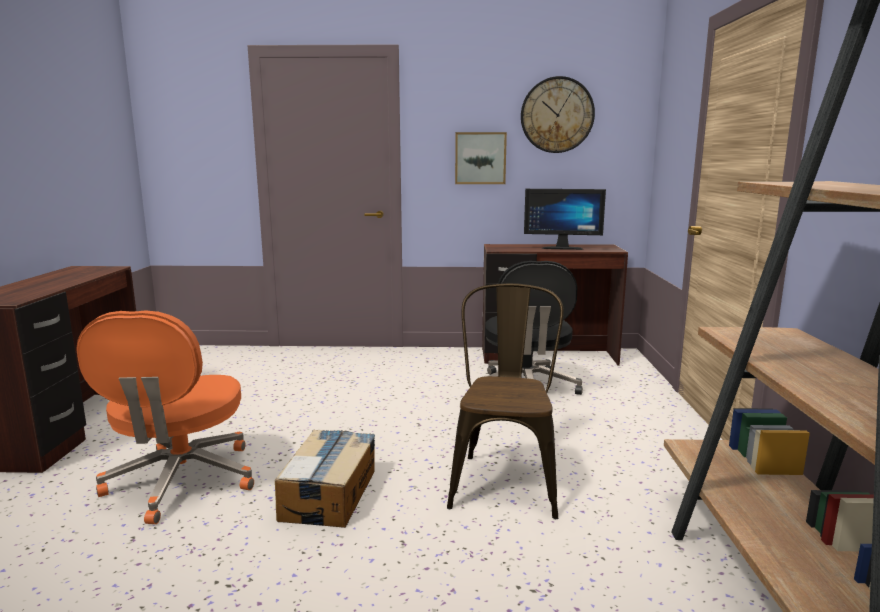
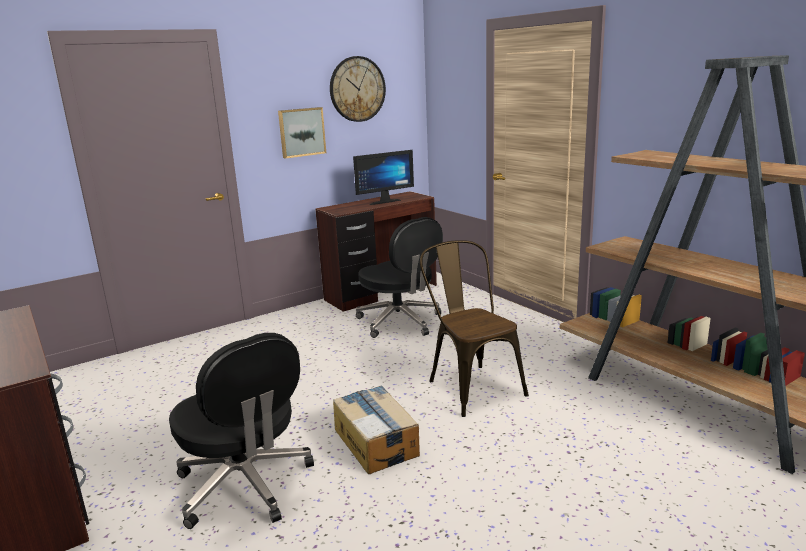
camera: 35 degrees left, 5 degrees up
orange office chair [76,310,254,524] -> black office chair [169,333,314,529]

